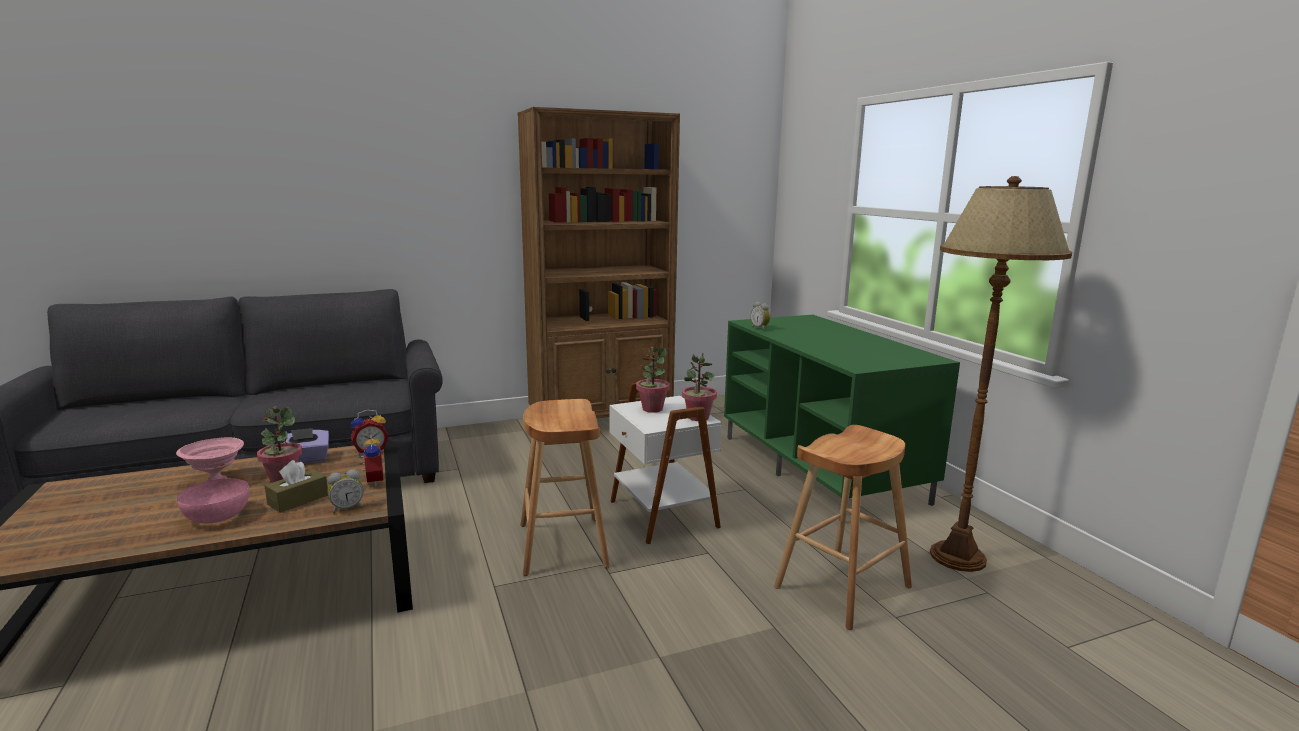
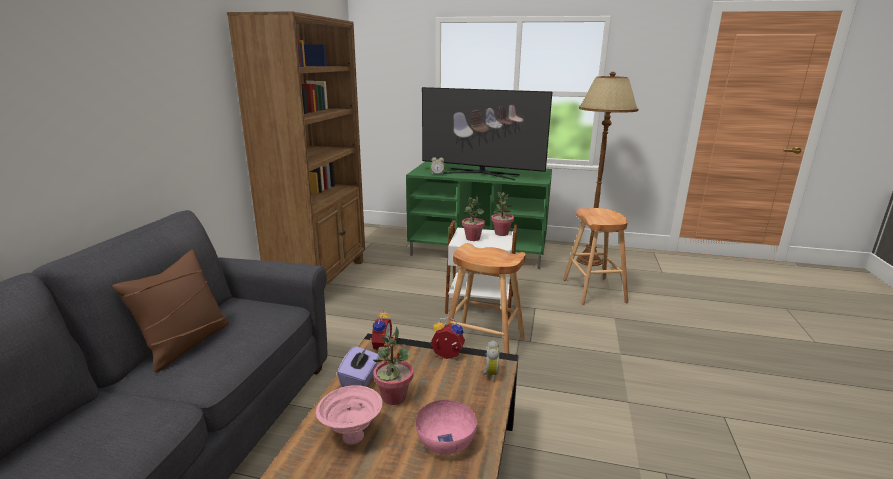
camera: 55 degrees left, 5 degrees up
brown tissue box [265,460,328,513] -> none
none -> brown pillow [112,250,229,373]
none -> television [422,87,552,180]

